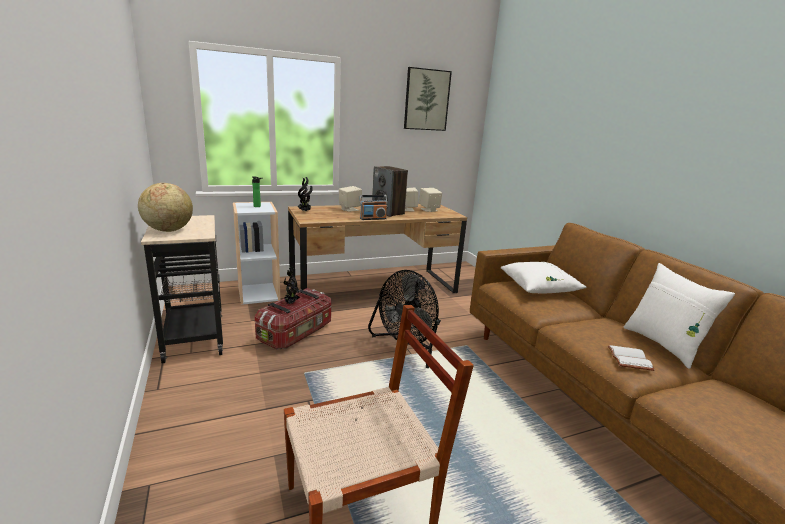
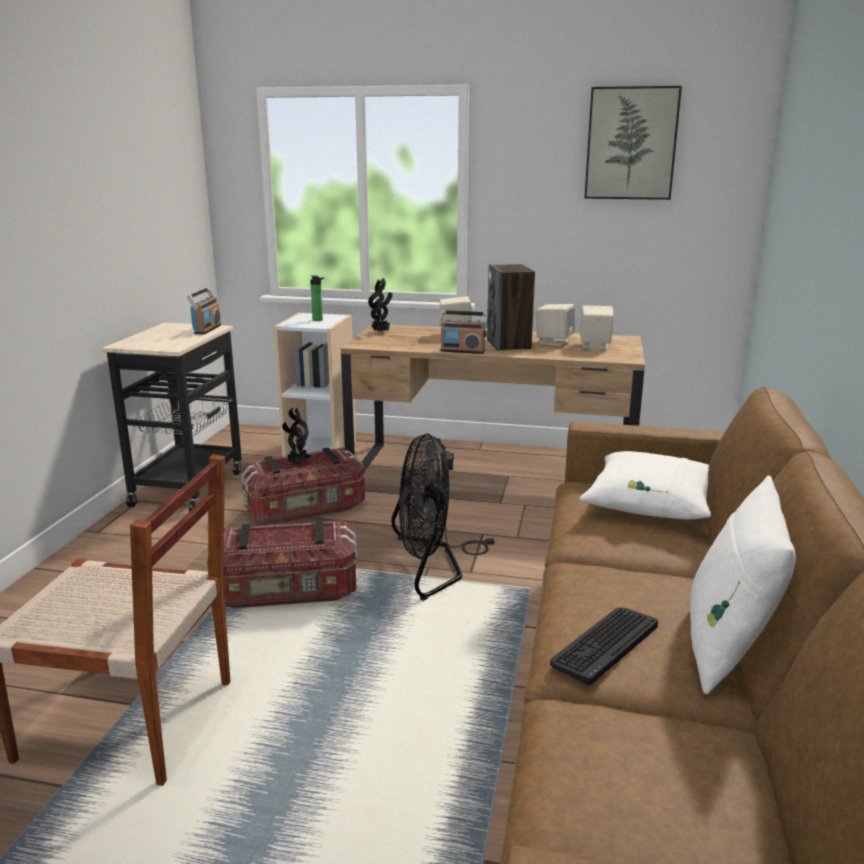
camera: 35 degrees right, 0 degrees up
globe [138,183,193,232] -> none
white book [608,345,655,371] -> keyboard [550,607,658,685]
none -> radio [187,288,221,334]
none -> storage box [206,519,357,608]

